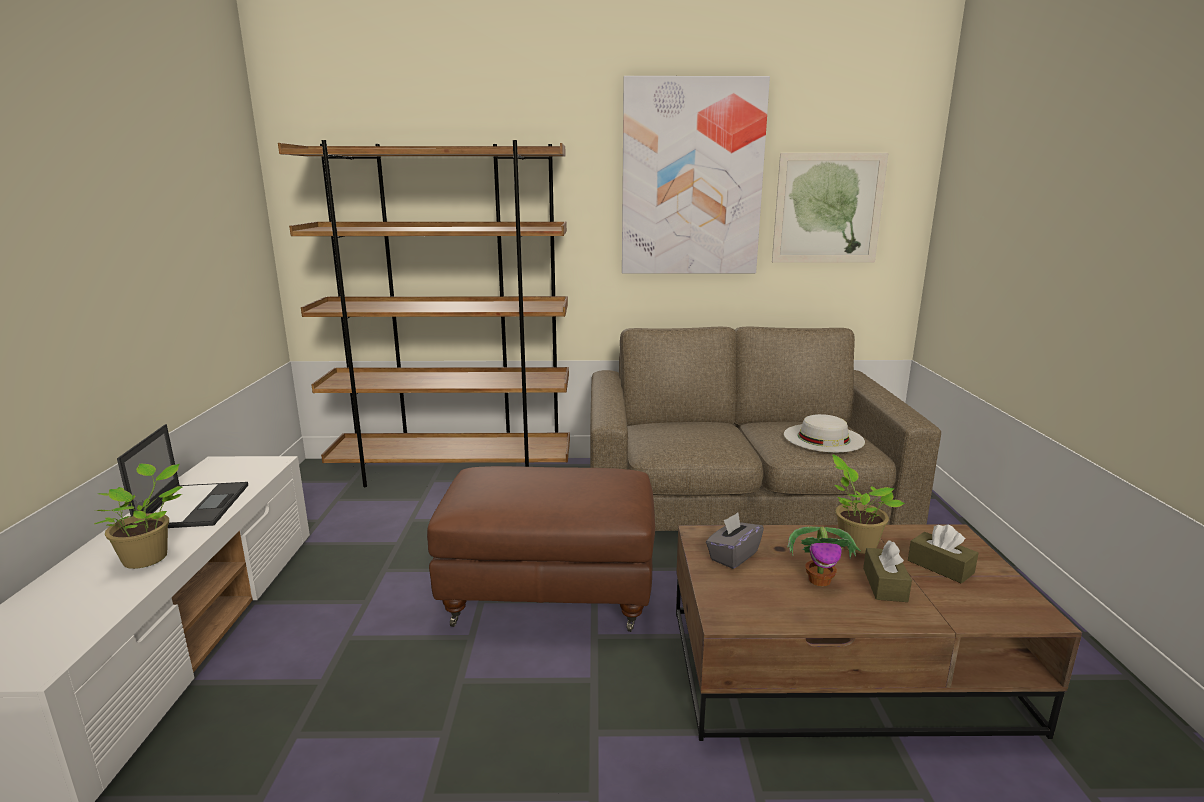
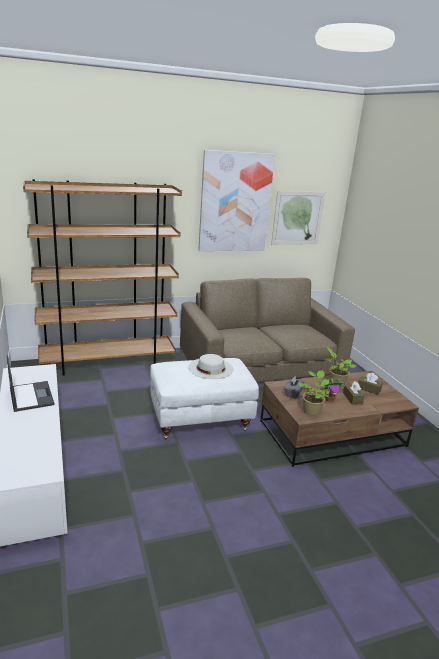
camera: 20 degrees left, 5 degrees up
potted plant [94,464,182,569] -> potted plant moved to [298,370,329,416]
brown ottoman [427,466,655,632] -> white ottoman [150,358,259,440]
white hat [784,414,865,452] -> white hat moved to [188,354,233,379]

